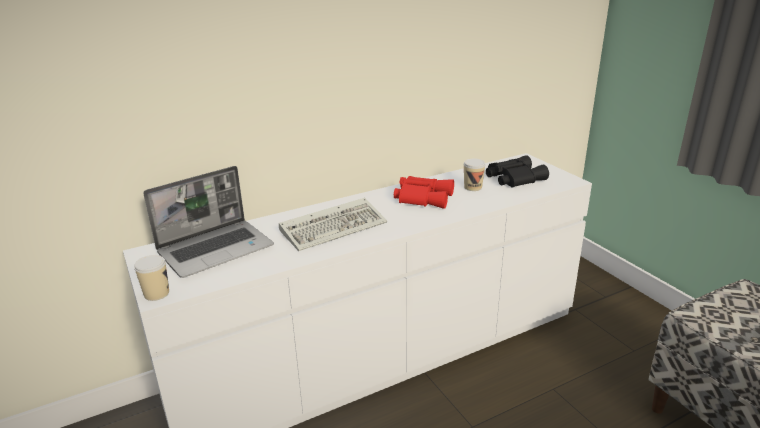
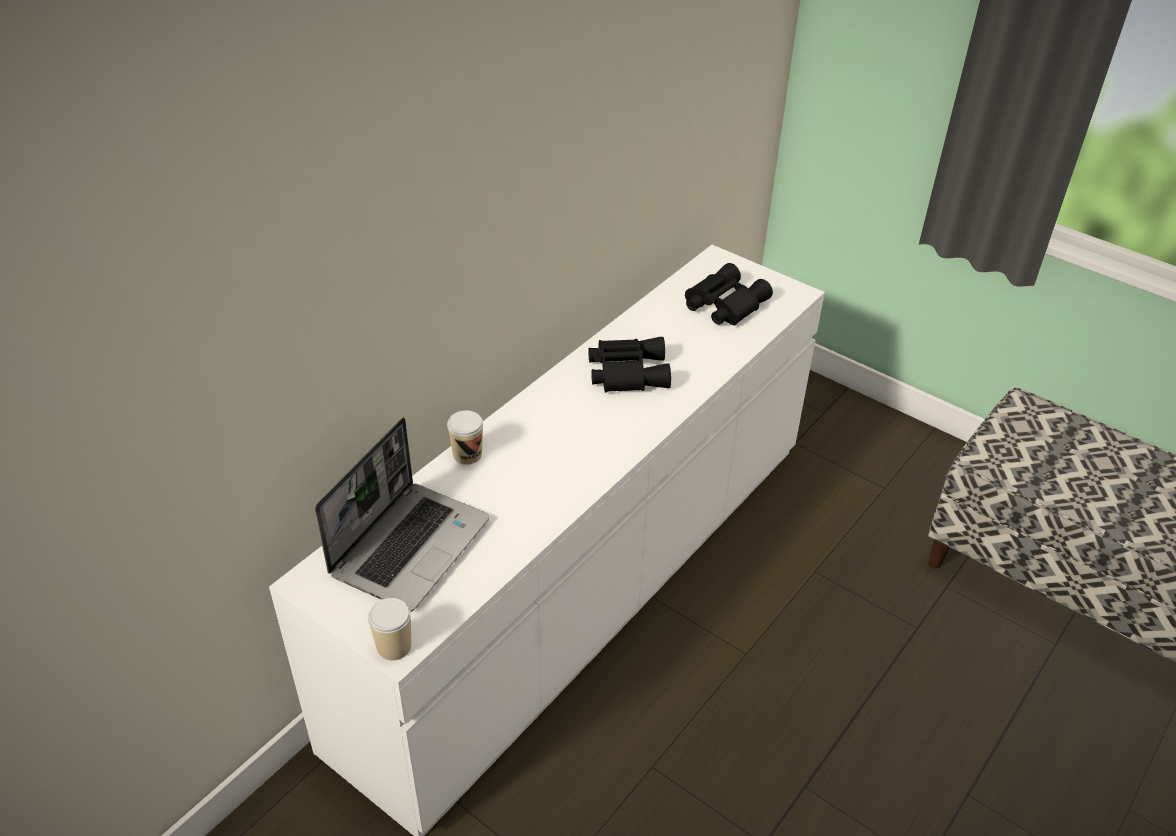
camera: 25 degrees left, 15 degrees up
keyboard [279,198,387,251] -> none
red binoculars [394,176,454,209] -> black binoculars [588,337,671,392]
cup [463,159,485,191] -> cup moved to [447,411,483,465]

